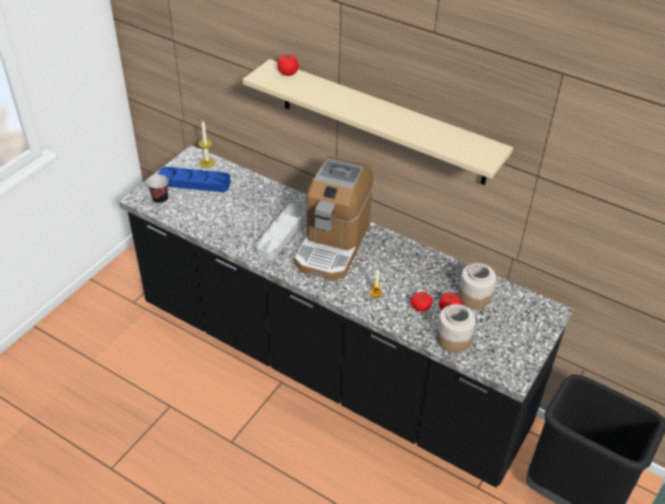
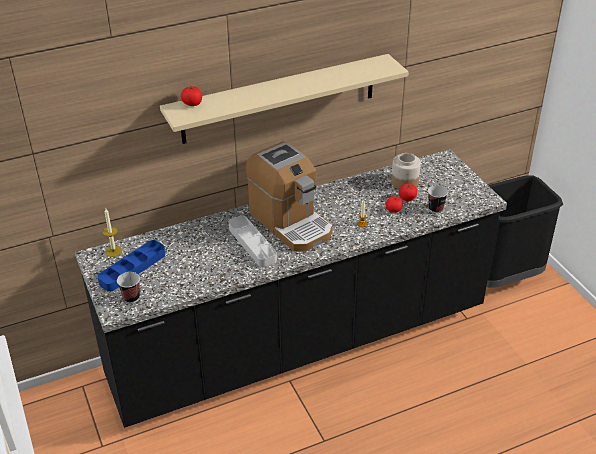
camera: 55 degrees left, 5 degrees down
jar [436,304,476,352] -> cup [428,185,448,213]

